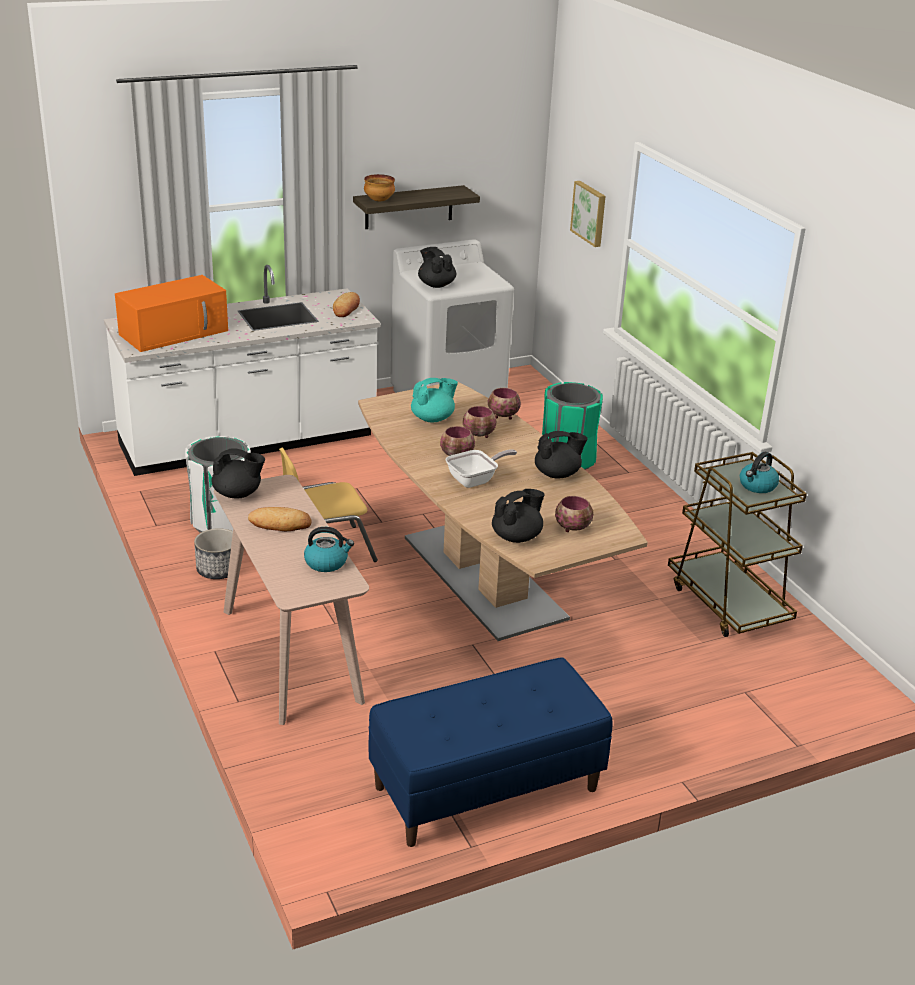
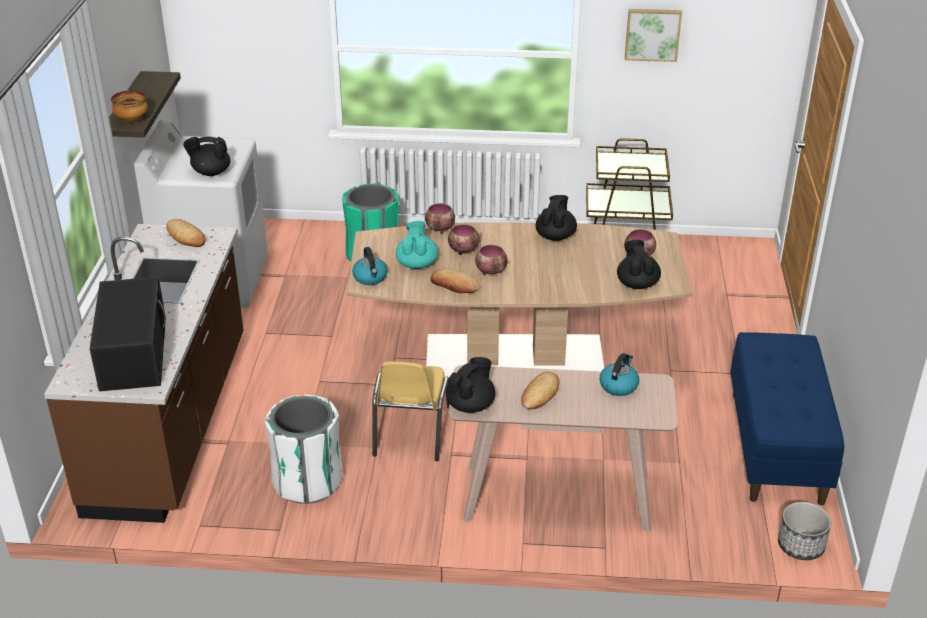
camera: 60 degrees left, 5 degrees up
white counter [104,265,381,476] -> brown counter [44,224,244,523]
orange microwave [115,275,228,352] -> black microwave [90,277,166,392]
planter [194,528,233,579] -> planter moved to [778,502,831,560]
frying pan [446,449,517,488] -> none
picture [570,181,605,247] -> picture moved to [625,9,682,62]
kettle [740,452,779,493] -> kettle moved to [352,247,388,285]
none -> bread [431,269,480,293]

